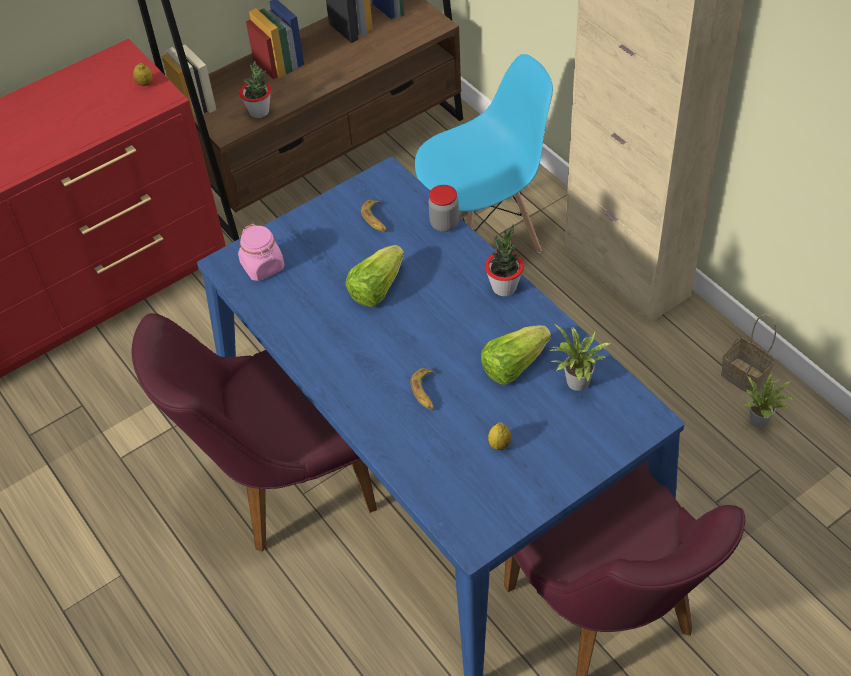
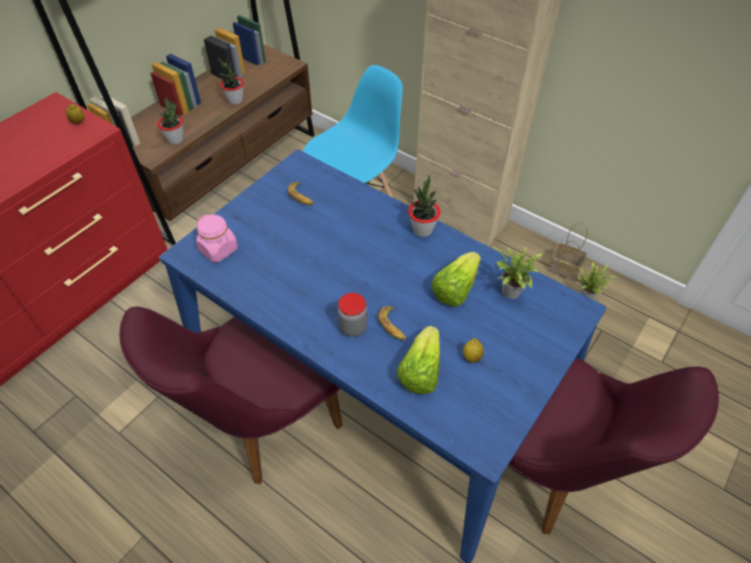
camera: 20 degrees left, 0 degrees up
lettuce [345,245,404,307] -> lettuce moved to [397,326,440,394]
jar [428,185,459,232] -> jar moved to [338,293,367,337]
none -> potted plant [218,57,244,105]

